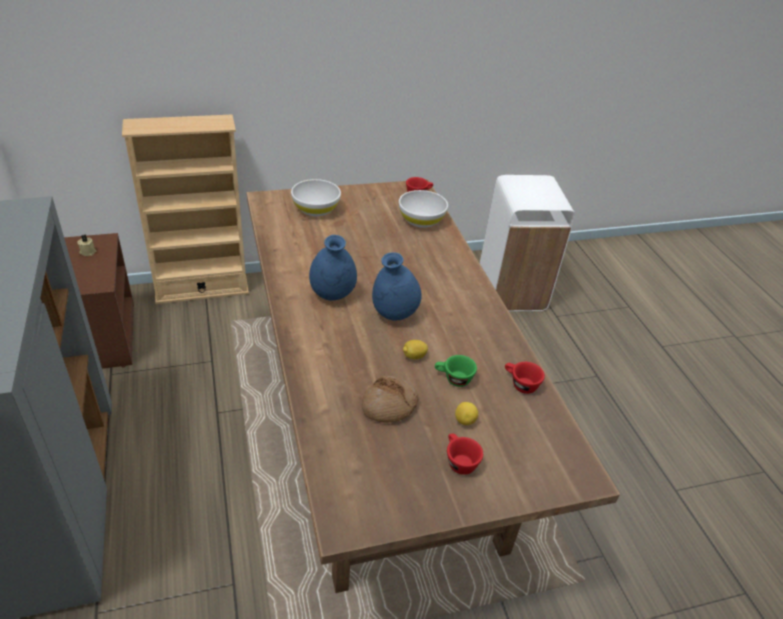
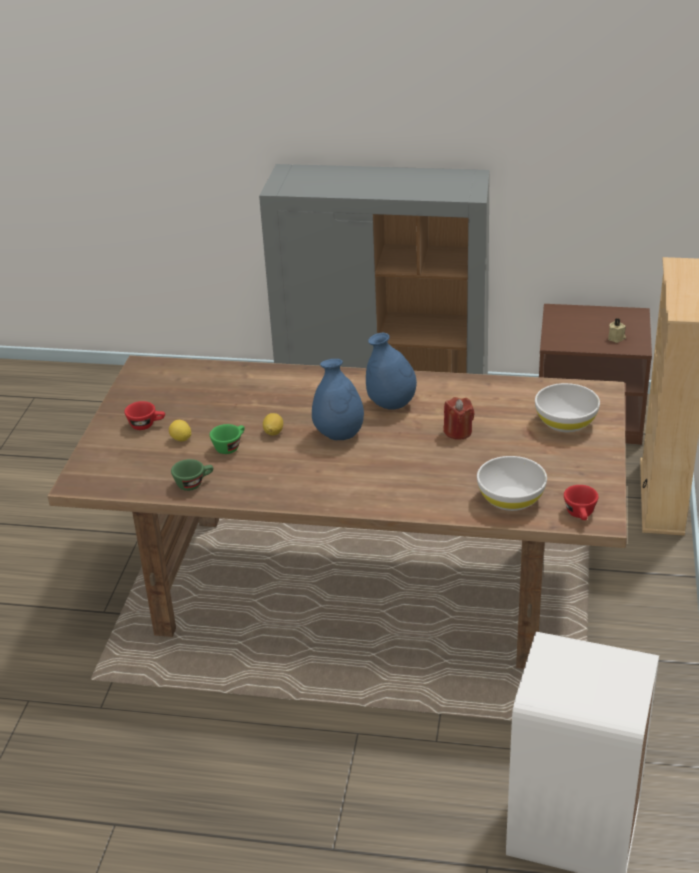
camera: 120 degrees right, 5 degrees down
bread [361,376,418,423] -> none
red cup [505,362,545,394] -> green cup [171,459,213,491]
none -> red candle [444,397,475,440]

